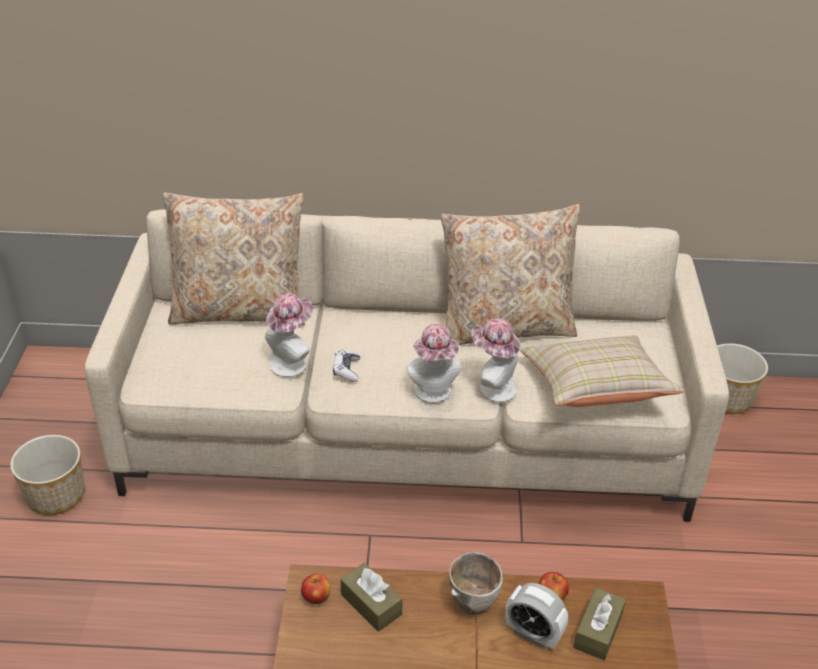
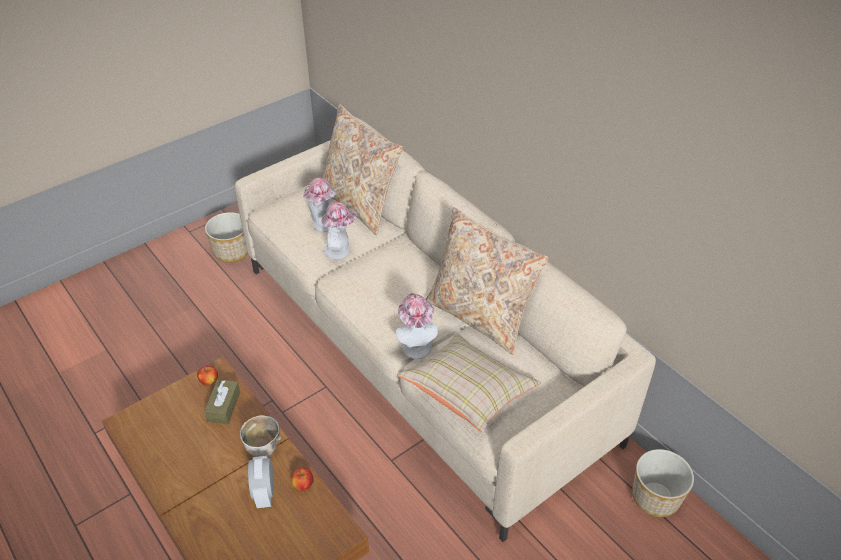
camera: 50 degrees right, 5 degrees up
game controller [333,349,360,382] -> none
hat [407,324,461,403] -> hat moved to [303,178,336,232]
brown tissue box [574,588,626,660] -> none

